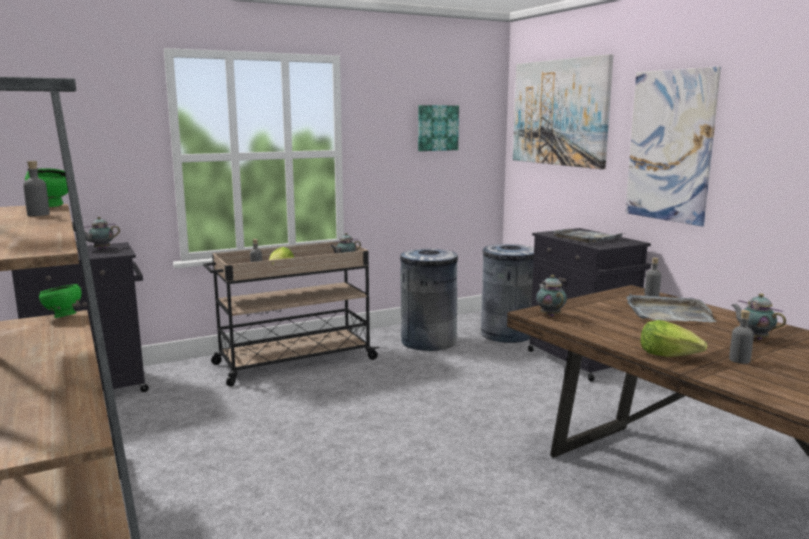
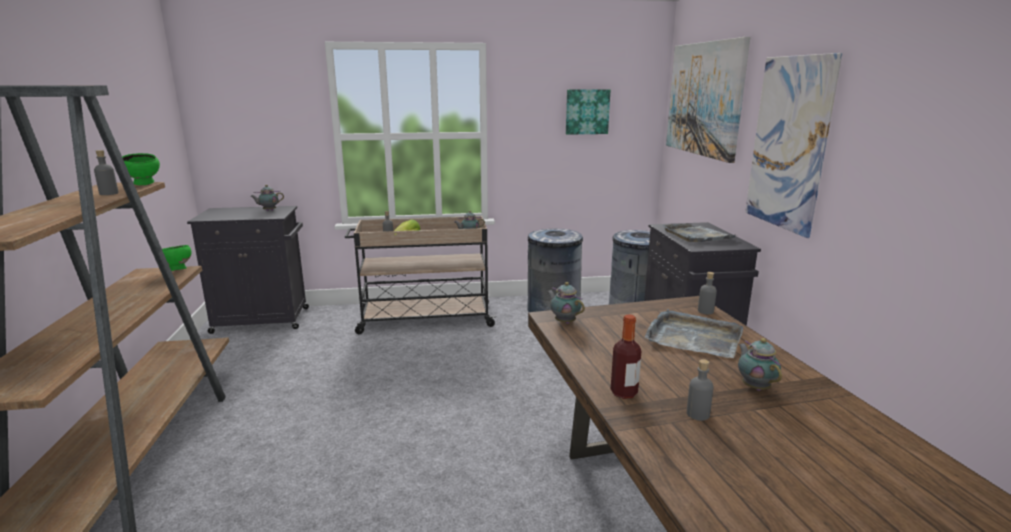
camera: 20 degrees right, 5 degrees up
teapot [536,275,567,317] -> teapot turned 45 degrees counterclockwise [547,282,585,324]
lettuce [640,320,707,357] -> bottle [611,314,641,399]

